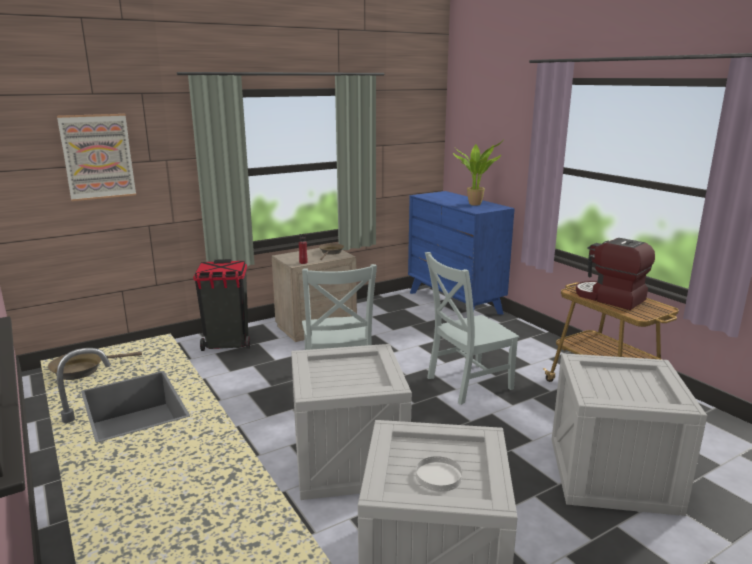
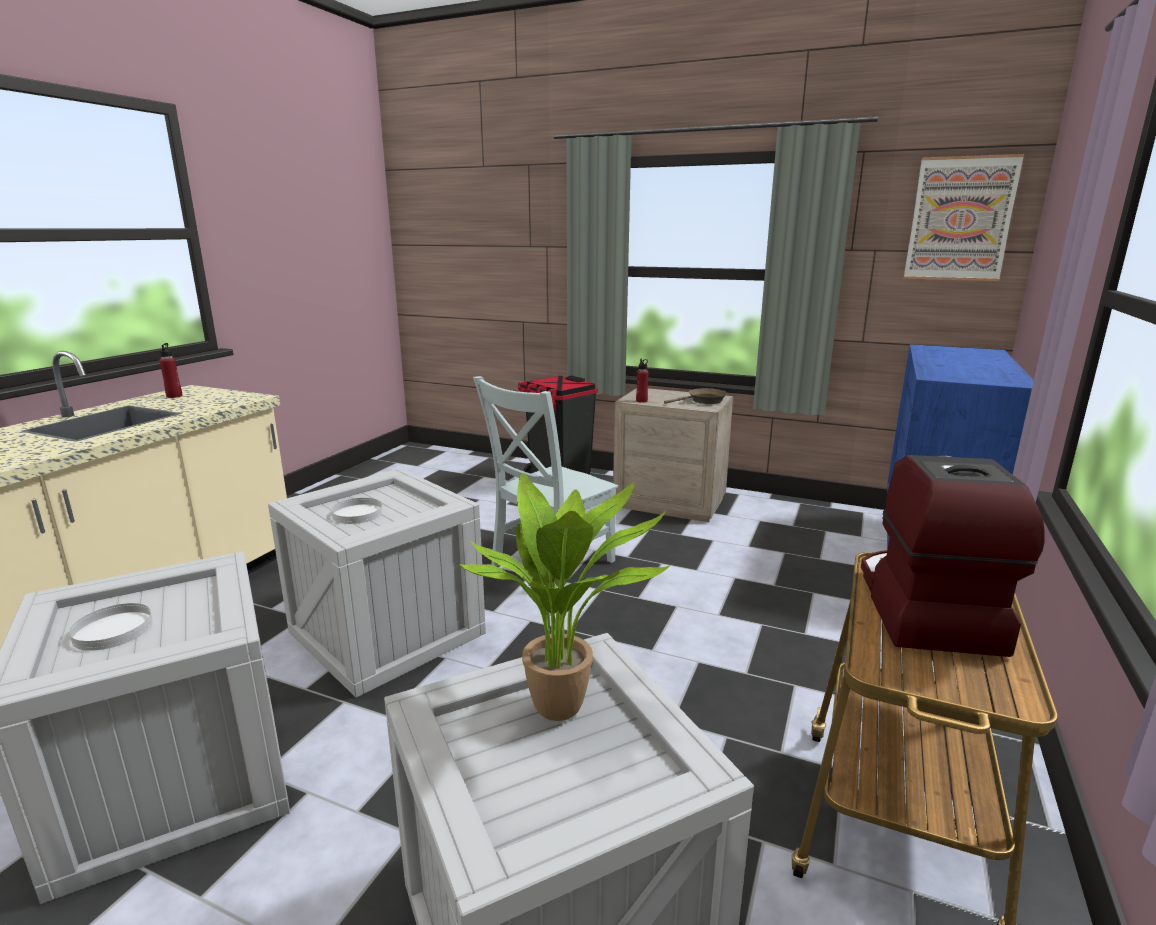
camera: 55 degrees right, 0 degrees up
brown frying pan [48,352,142,380] -> red bottle [159,343,182,398]
picture [57,114,136,201] -> picture moved to [904,154,1024,281]
grey chair [425,252,519,405] -> none
potted plant [453,139,504,206] -> potted plant moved to [456,473,670,721]
none -> white plate [331,498,383,524]

